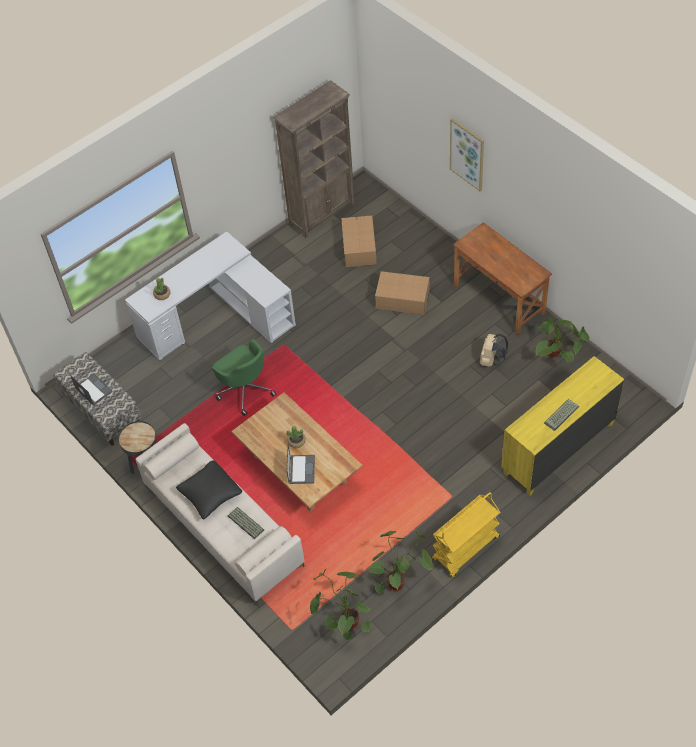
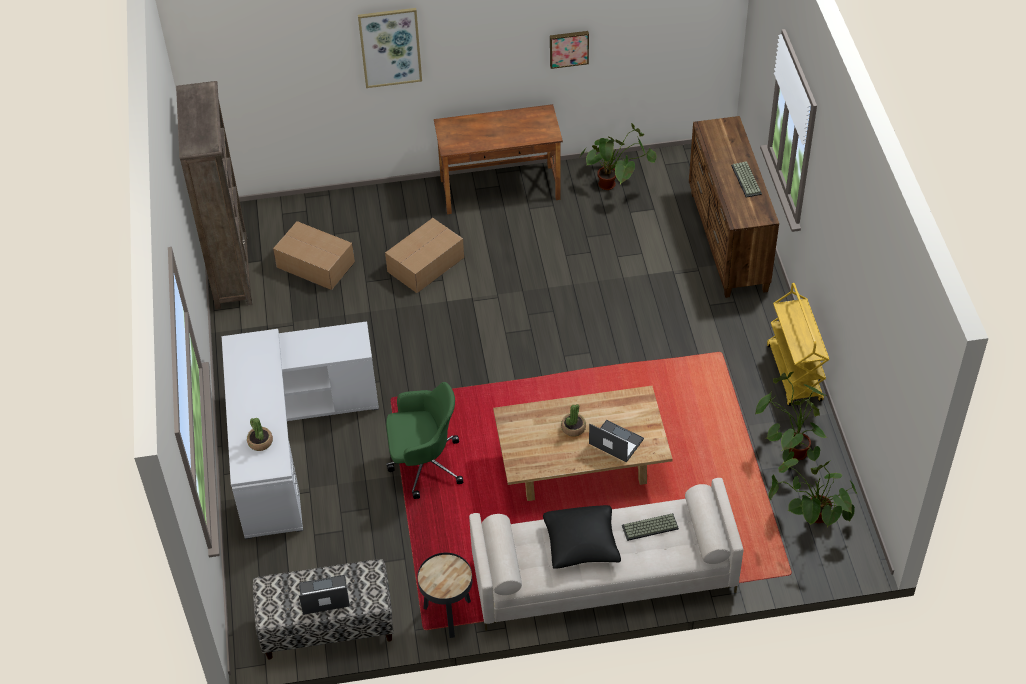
camera: 60 degrees left, 5 degrees down
beige backpack [480,334,508,367] -> none
yellow dresser [501,356,624,496] -> brown dresser [689,116,779,298]
none -> picture [550,31,589,69]

